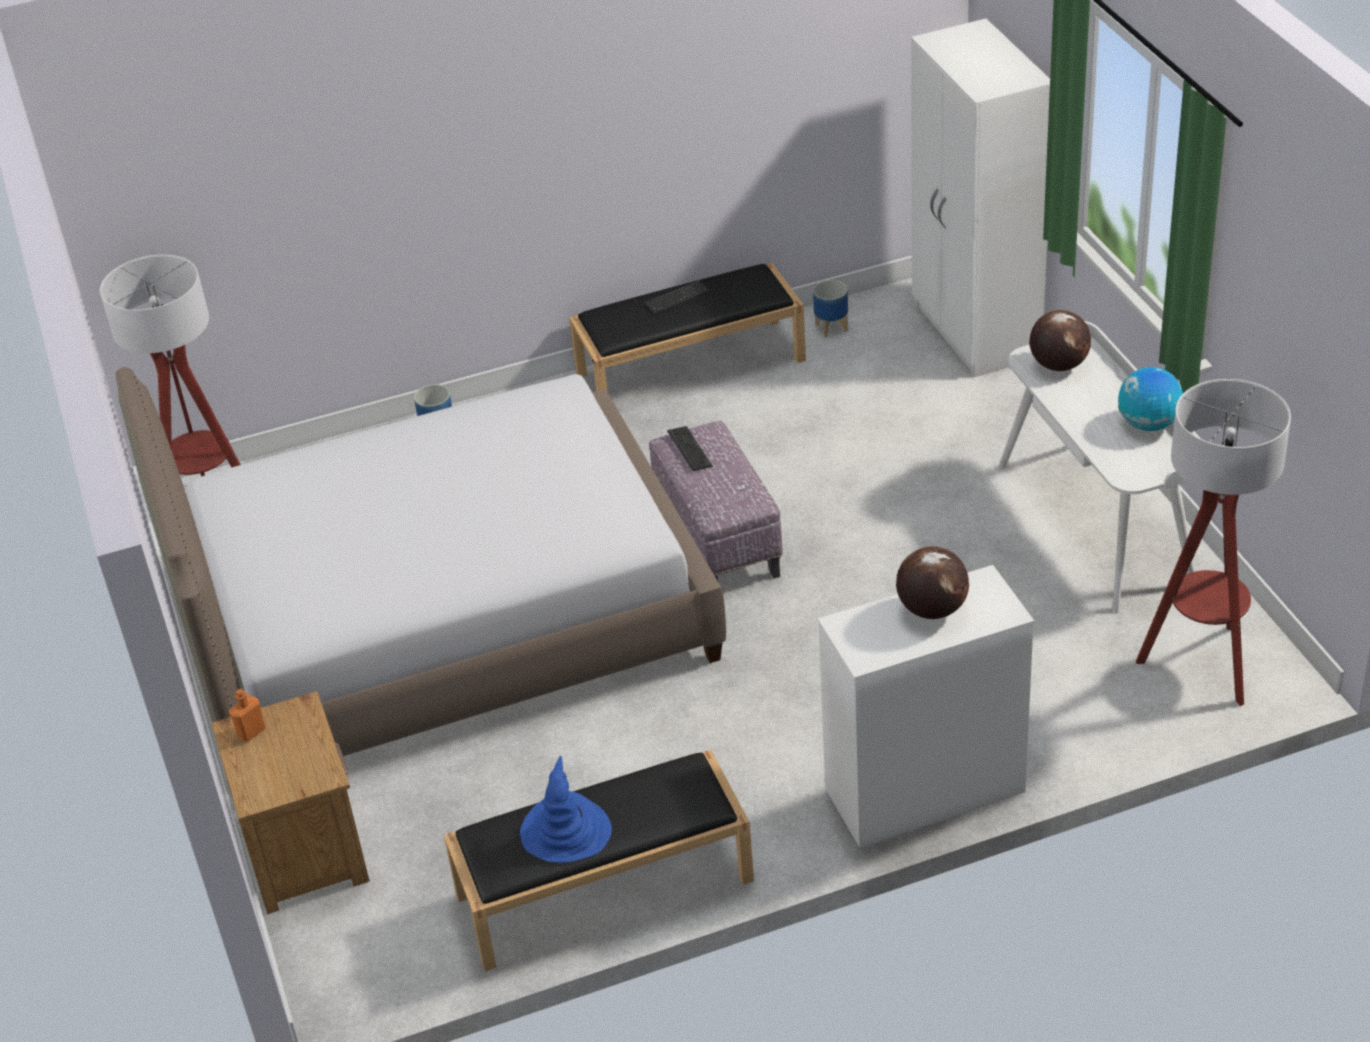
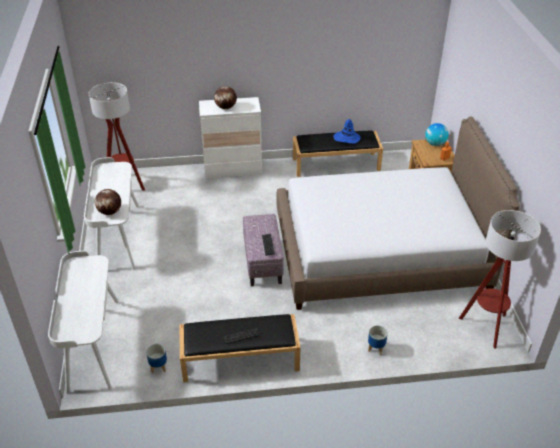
camera: 170 degrees left, 0 degrees up
white wardrobe [911,19,1050,377] -> white desk [48,251,119,394]
globe [1118,367,1183,431] -> globe moved to [425,123,449,146]

